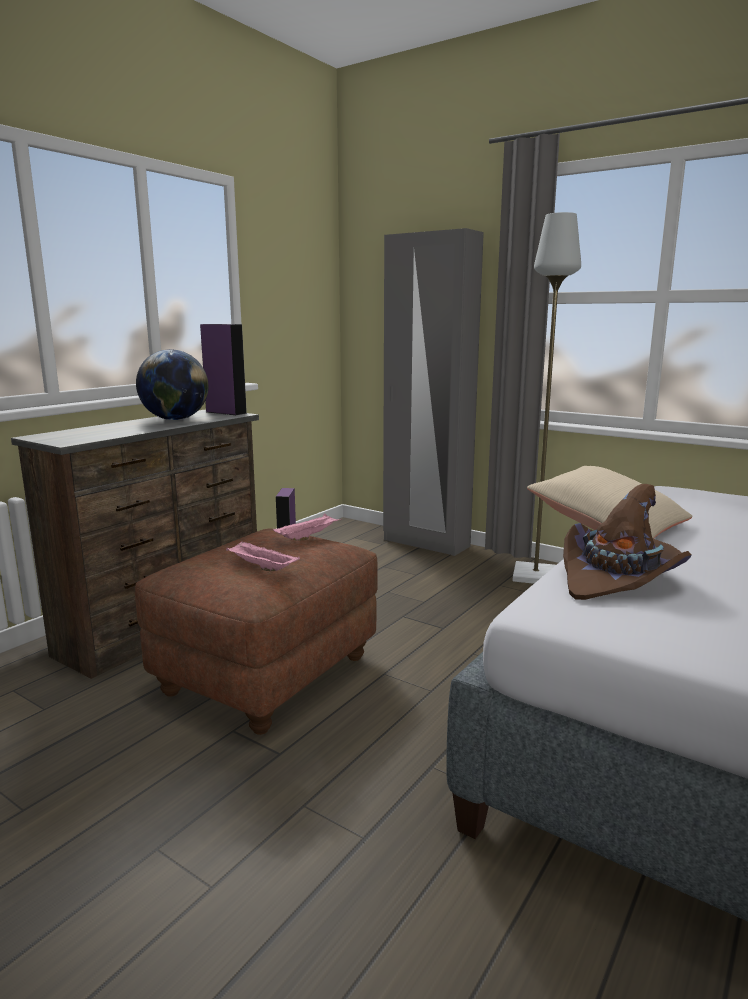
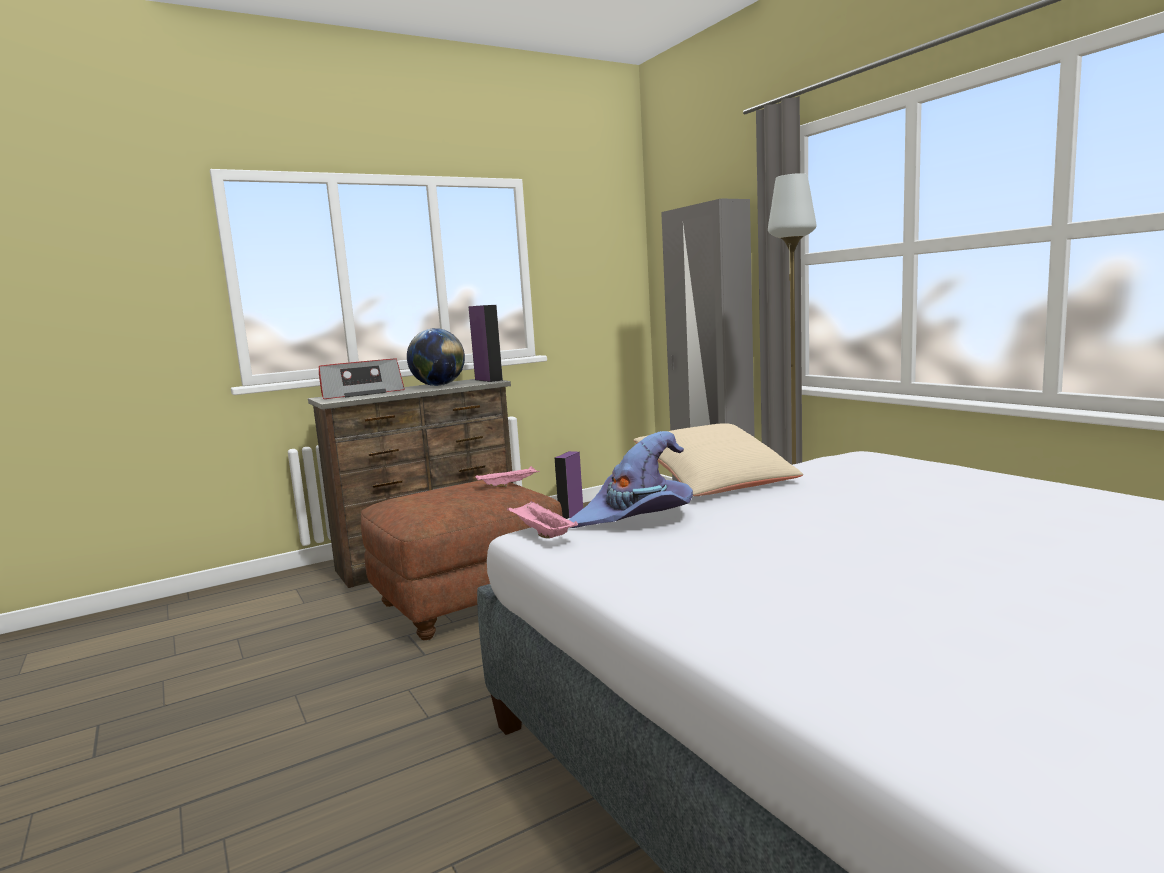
camera: 25 degrees right, 5 degrees down
pink tray [226,541,300,571] -> pink tray moved to [507,500,578,538]
brown hat [563,484,692,600] -> purple hat [569,431,693,528]
none -> radio [319,358,405,399]

